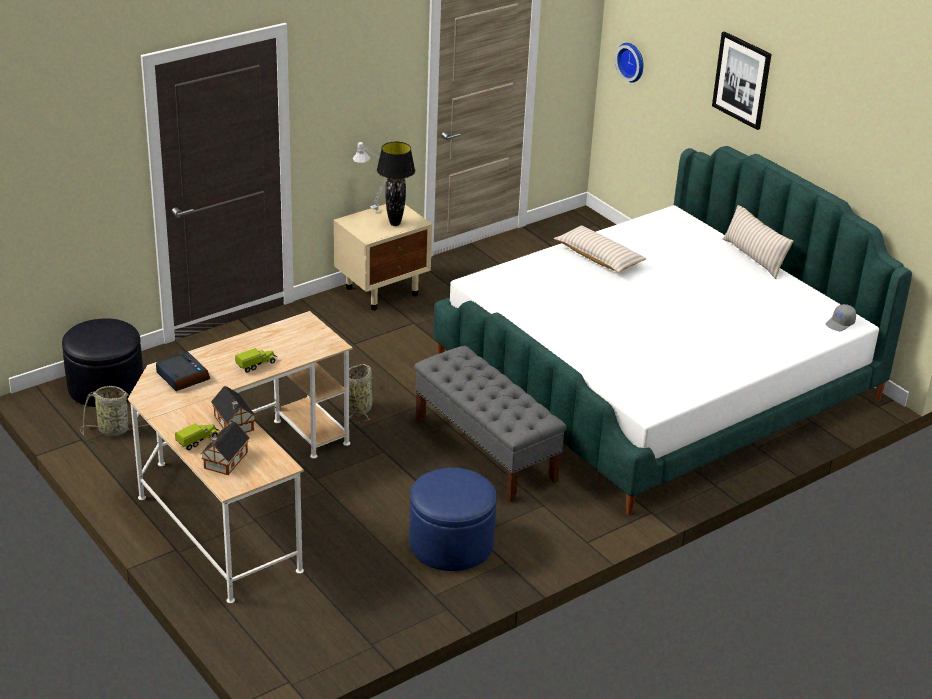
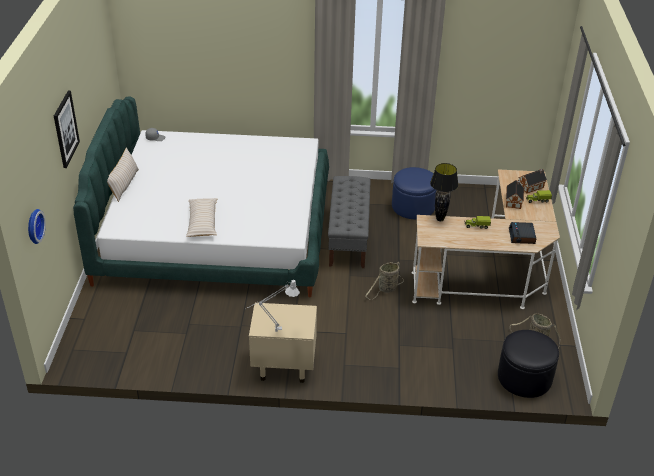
camera: 140 degrees left, 5 degrees up
black table lamp [377,142,415,226] -> black table lamp moved to [430,163,459,222]

